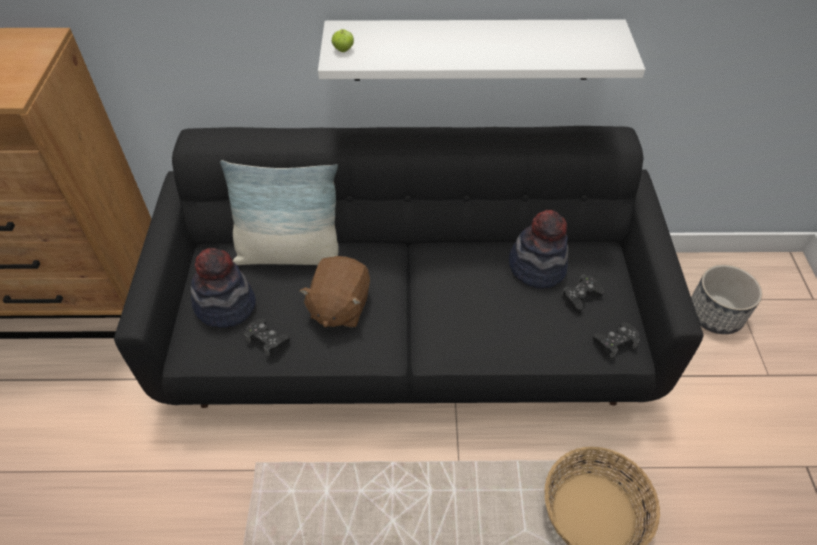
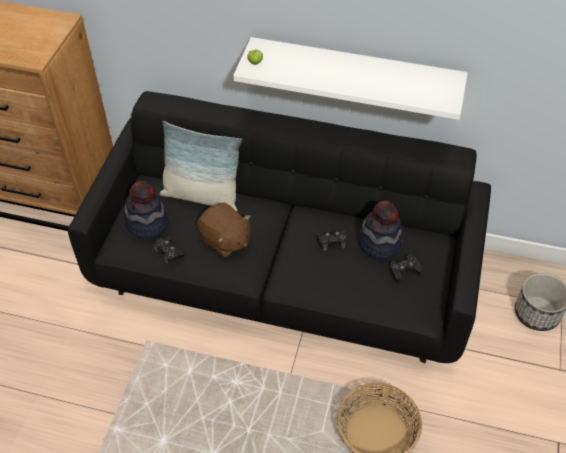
camera: 15 degrees right, 0 degrees up
brown plush toy [299,256,370,328] -> brown plush toy turned 75 degrees counterclockwise [197,203,251,258]
black game controller [593,323,640,358] -> black game controller moved to [317,230,348,251]

